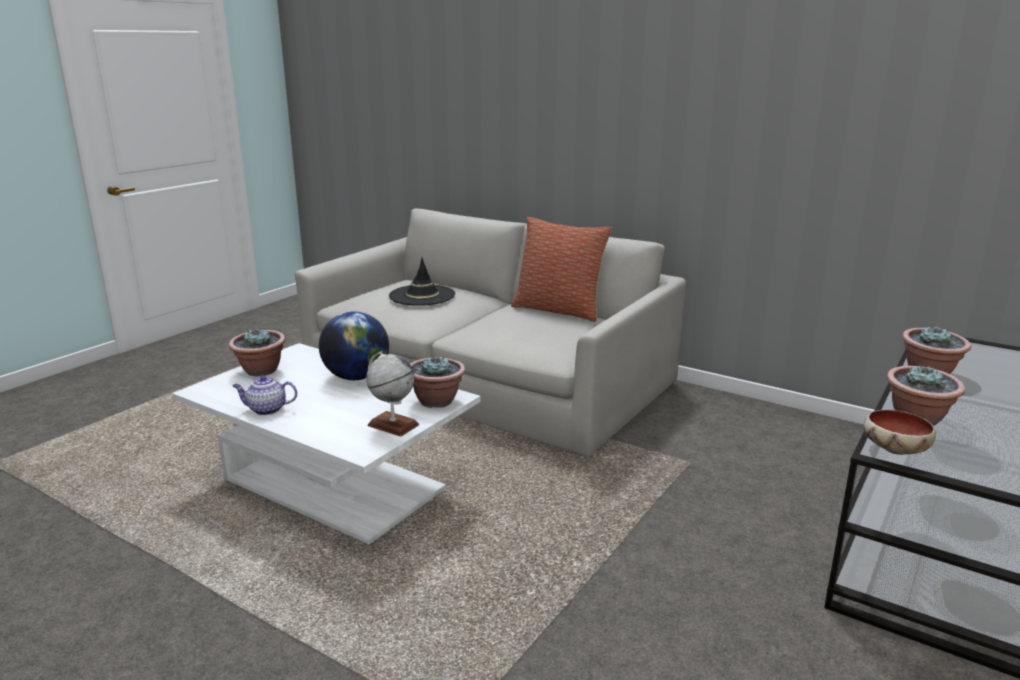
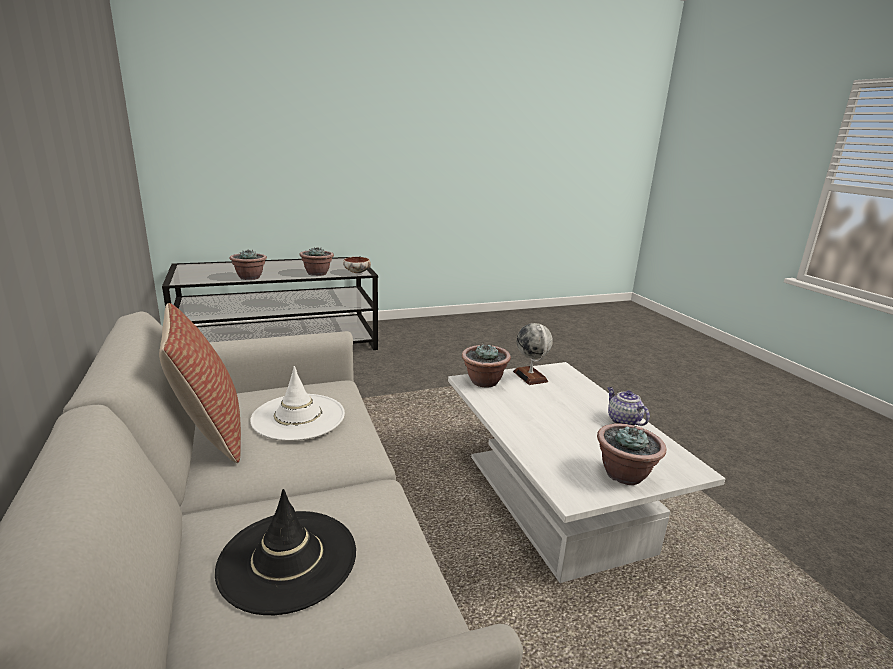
camera: 145 degrees left, 0 degrees up
teapot [233,375,297,415] -> teapot turned 150 degrees counterclockwise [607,387,650,426]
globe [319,311,389,380] -> none
none -> white hat [250,366,345,441]

